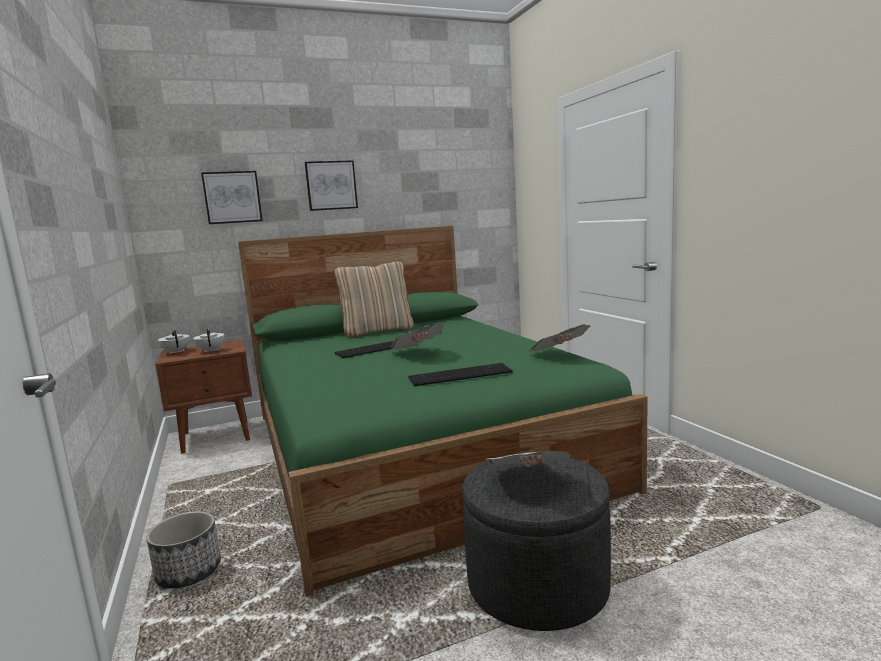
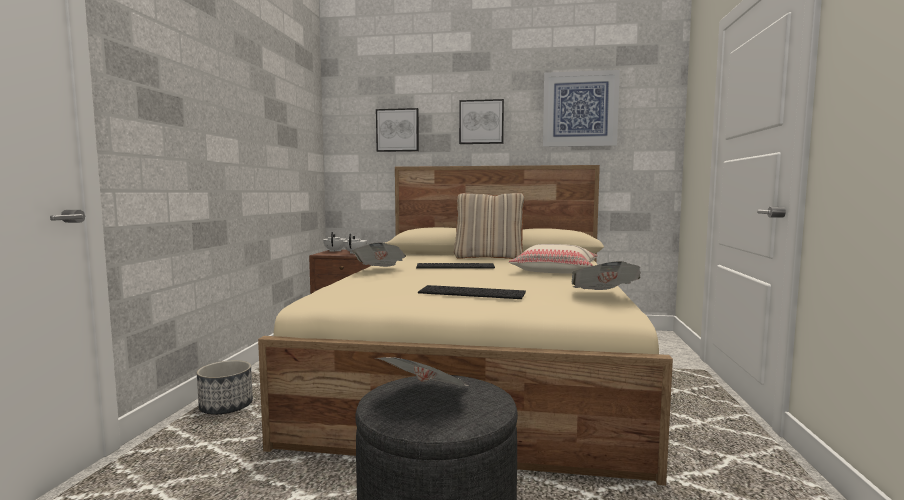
camera: 30 degrees right, 5 degrees down
green bed [238,226,648,597] -> beige bed [258,165,673,486]
newspaper [390,323,444,350] -> newspaper moved to [352,242,406,267]
none -> beige pillow [509,244,598,274]
none -> picture [543,70,620,147]

